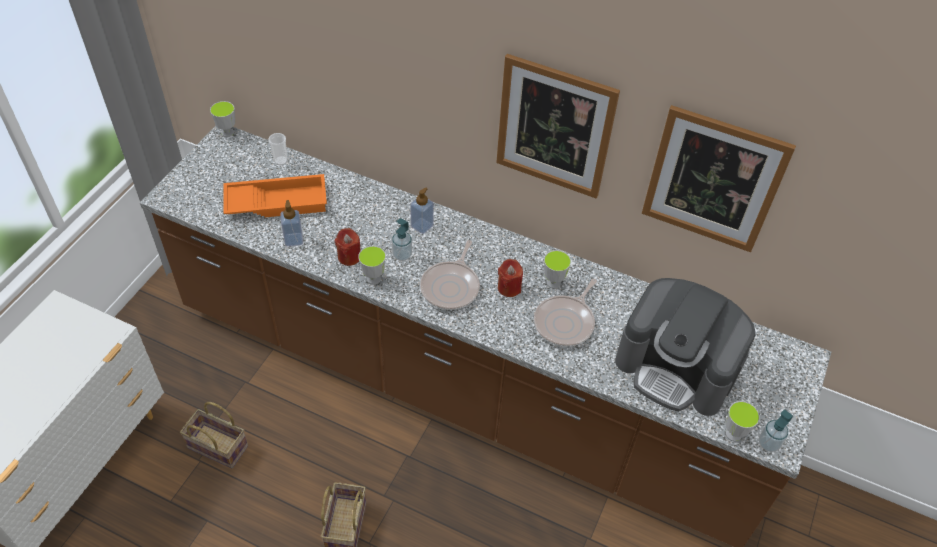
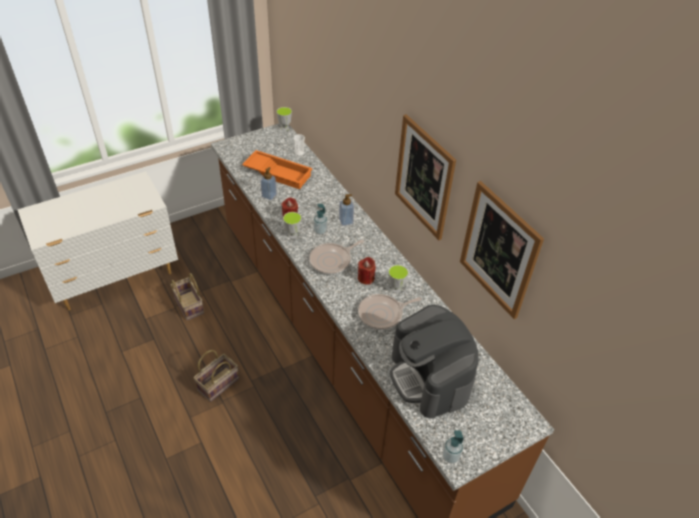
camera: 35 degrees right, 5 degrees down
cup [725,401,760,442] -> none

